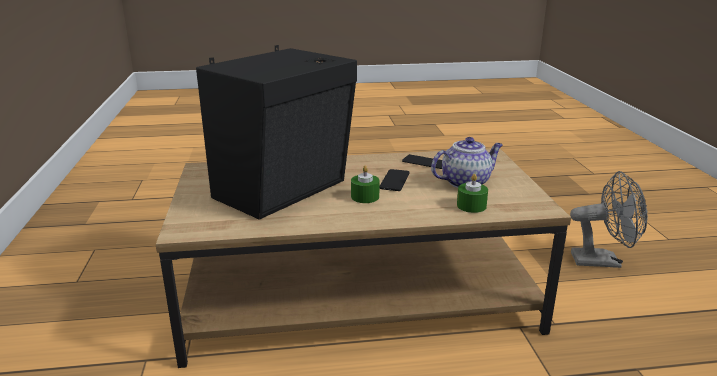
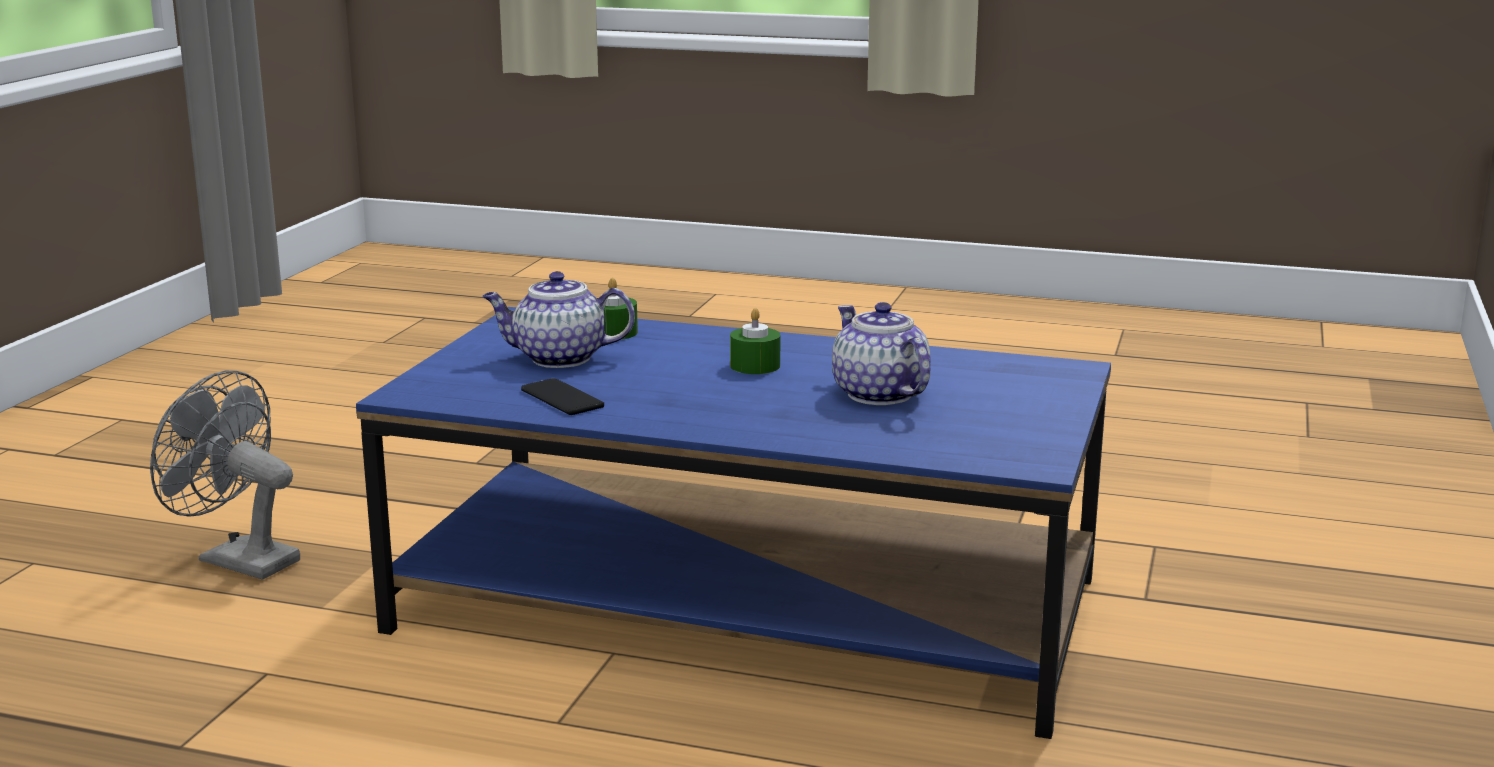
camera: 155 degrees left, 5 degrees down
brown coffee table [156,148,571,368] -> blue coffee table [356,307,1111,739]
black speaker [196,45,357,220] -> teapot [832,302,931,405]
phone [379,169,410,191] -> none

